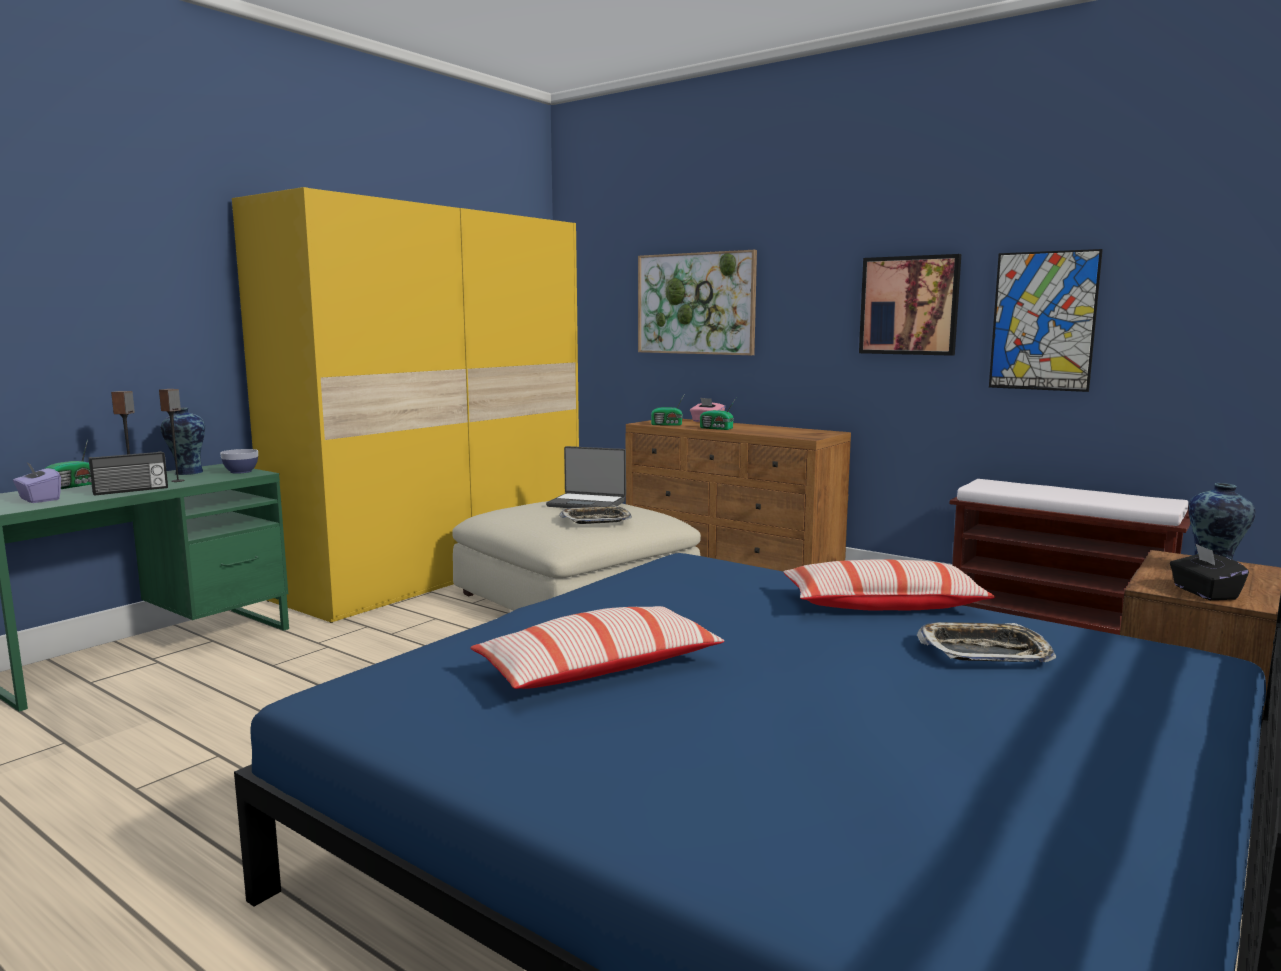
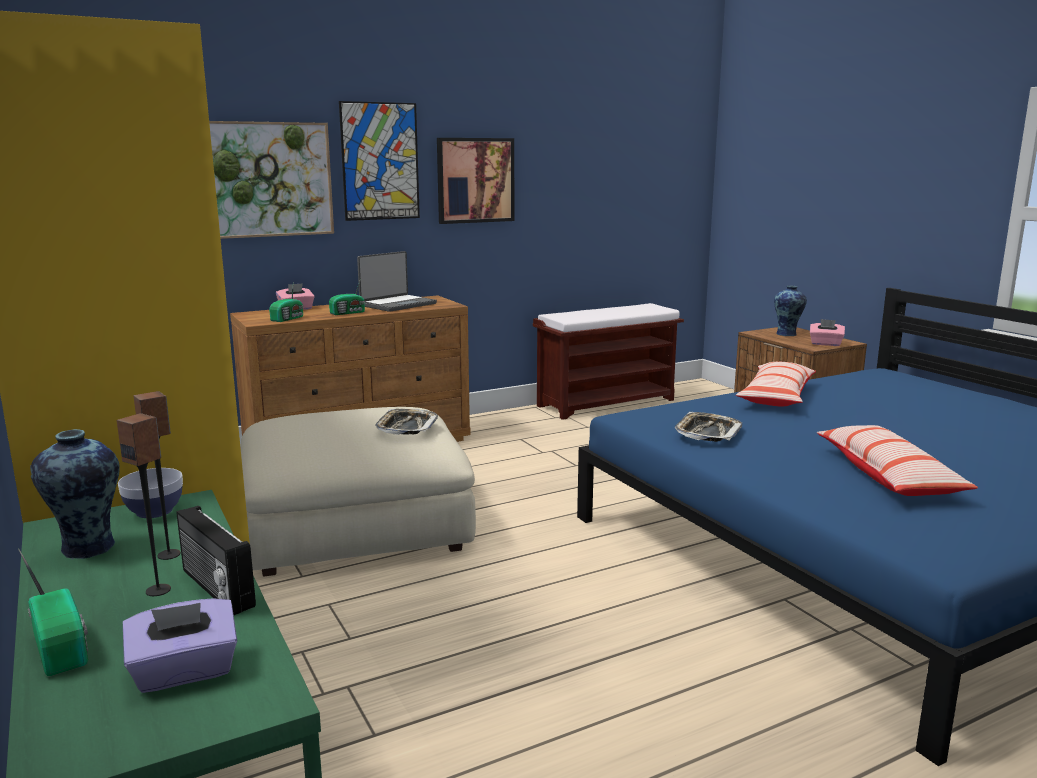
camera: 65 degrees left, 5 degrees up
radio [89,451,168,496] -> radio turned 150 degrees clockwise [176,506,256,615]
laptop [546,446,626,508] -> laptop moved to [357,251,437,312]
tray [917,622,1056,662] -> tray moved to [675,412,742,442]
picture [989,249,1103,392] -> picture moved to [339,101,420,221]
black tissue box [1170,543,1249,600] -> pink tissue box [810,319,845,346]

